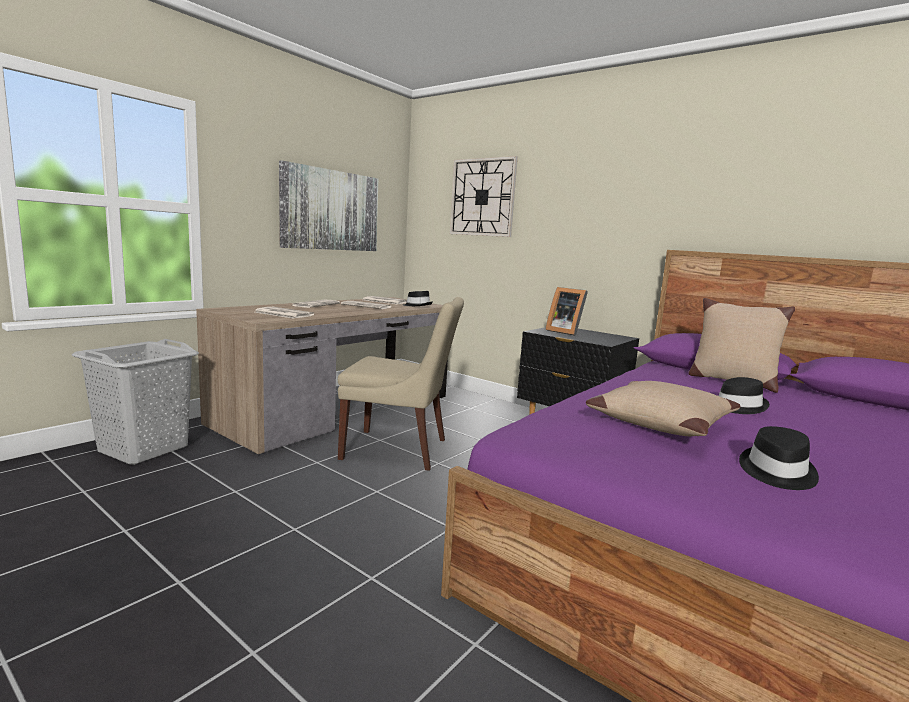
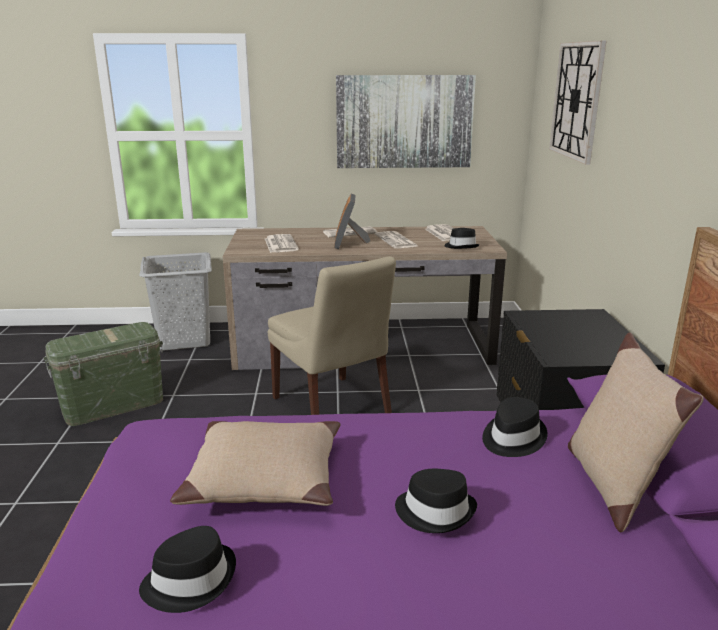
camera: 50 degrees right, 10 degrees up
picture frame [545,287,588,336] -> picture frame moved to [334,194,370,249]
none -> green storage box [43,322,163,426]
none -> black hat [482,397,548,457]

